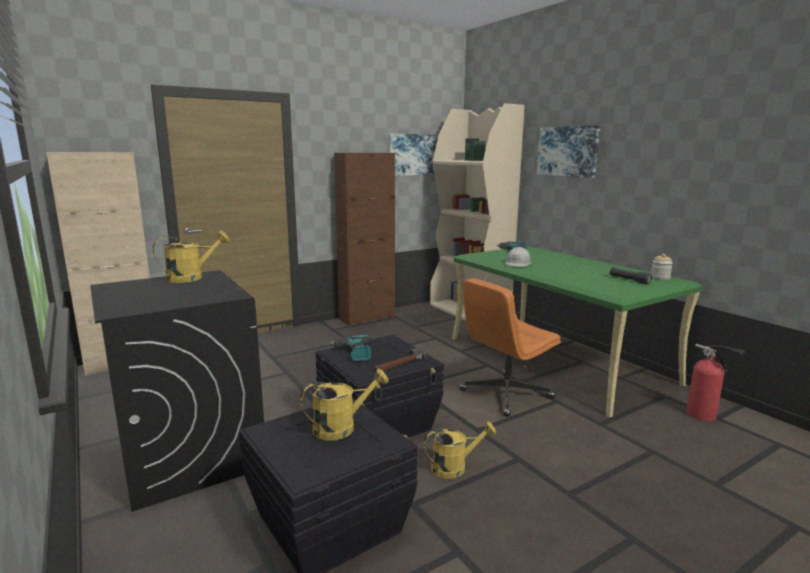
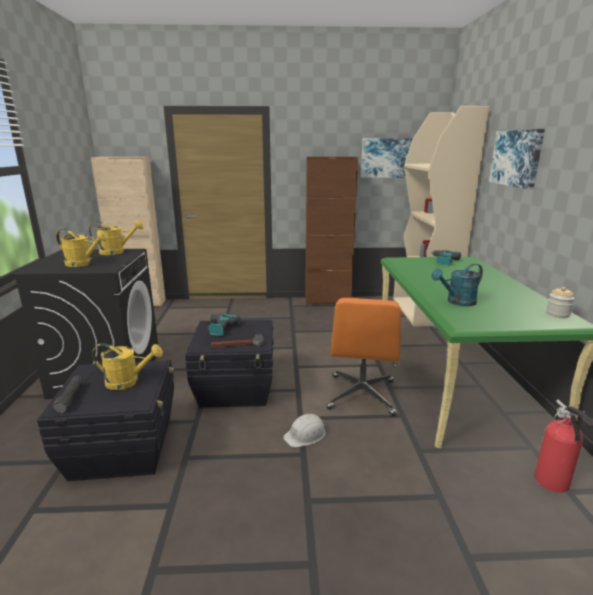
camera: 30 degrees right, 5 degrees up
yellow watering can [424,421,496,479] -> yellow watering can moved to [56,229,108,267]
orange office chair [459,278,561,417] -> orange office chair turned 75 degrees counterclockwise [326,298,401,416]
white hard hat [505,247,531,267] -> white hard hat moved to [283,414,325,448]
black flashlight [610,268,652,284] -> black flashlight moved to [52,376,83,413]
none -> turquoise watering can [431,264,483,306]

